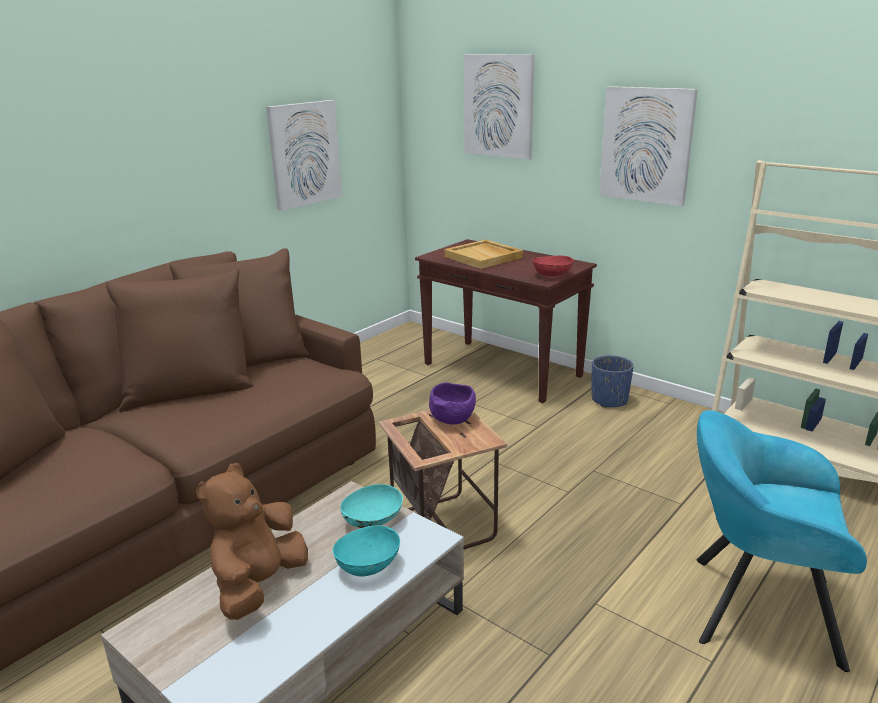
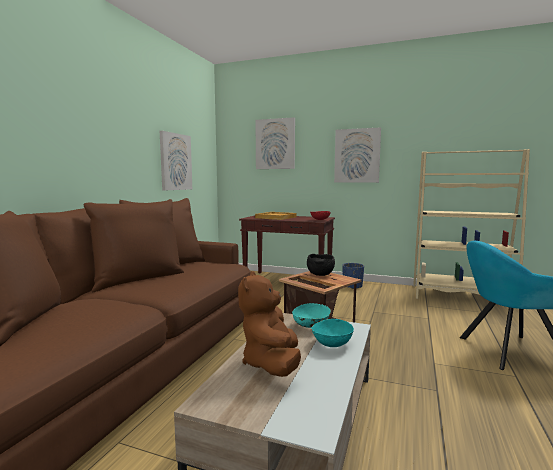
camera: 20 degrees left, 15 degrees down
purple bowl [429,382,476,425] -> black bowl [307,254,335,276]

